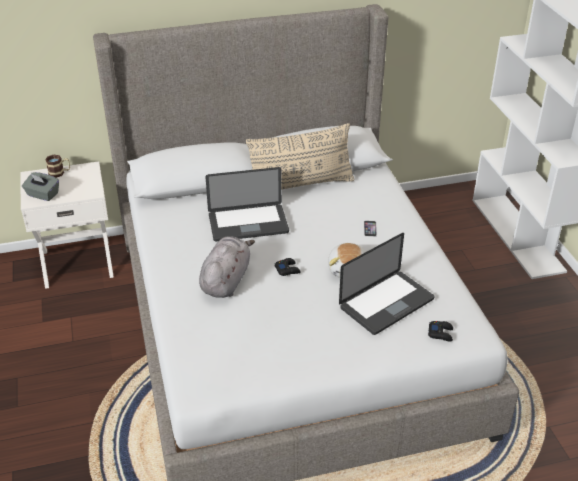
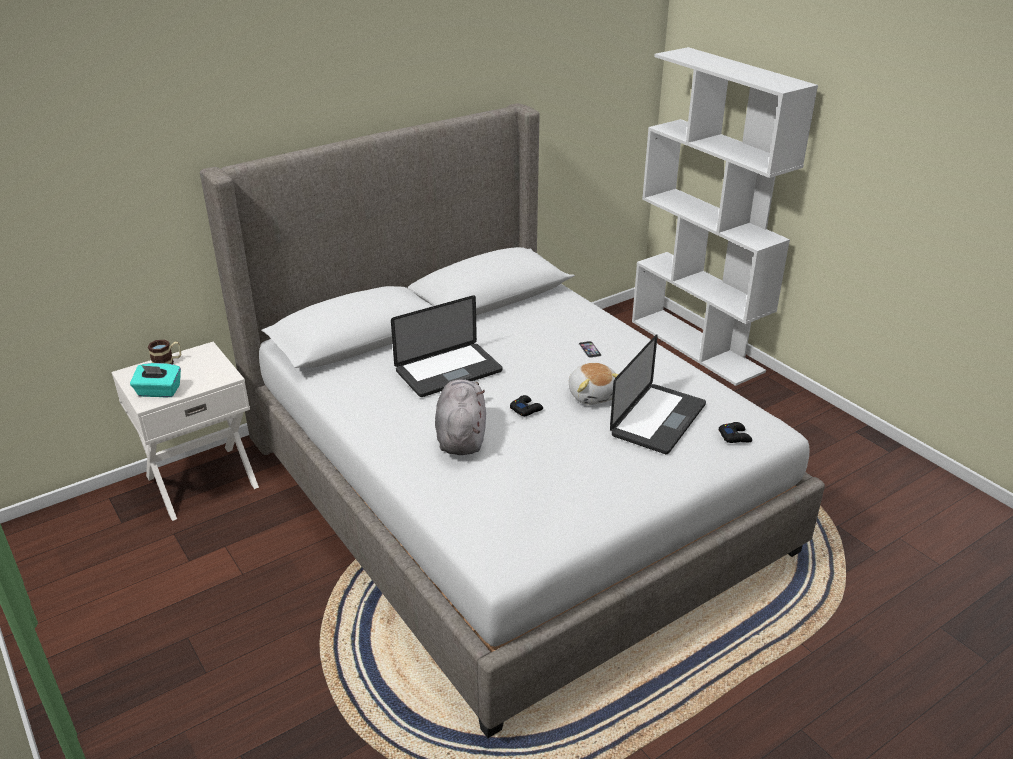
camera: 20 degrees left, 5 degrees down
grey tissue box [22,172,59,201] -> turquoise tissue box [130,363,181,397]
beige pillow [246,123,355,190] -> none

